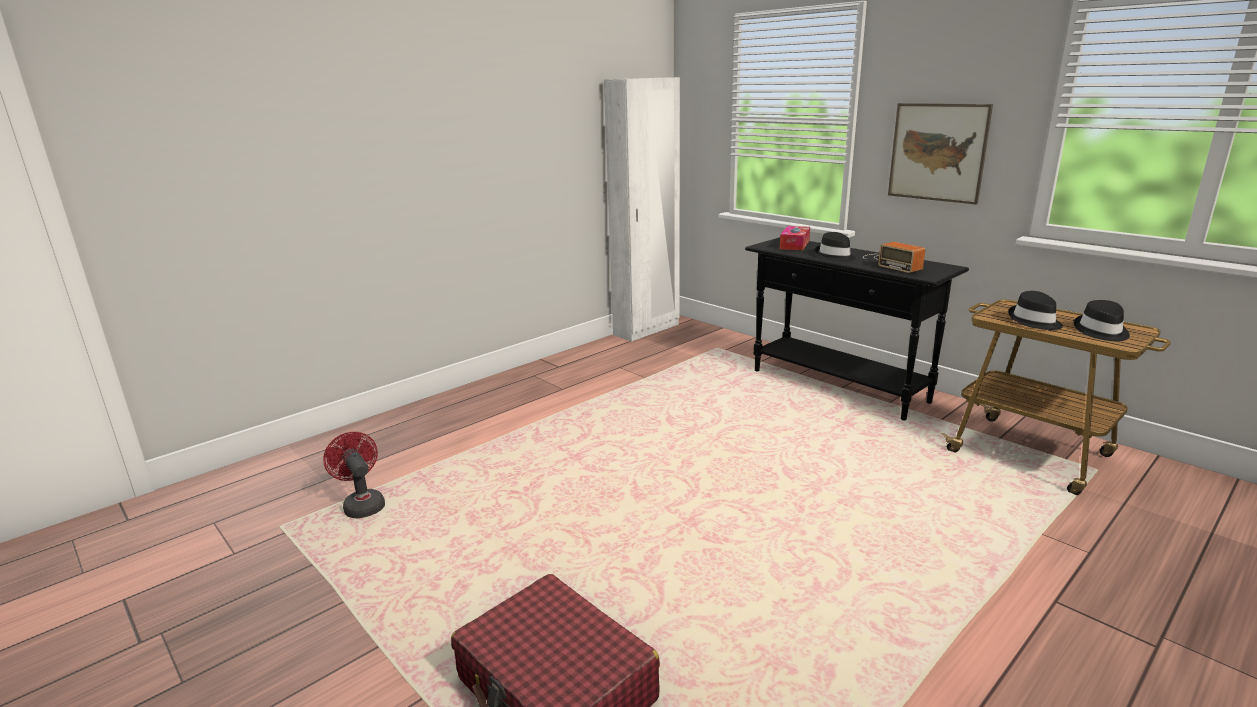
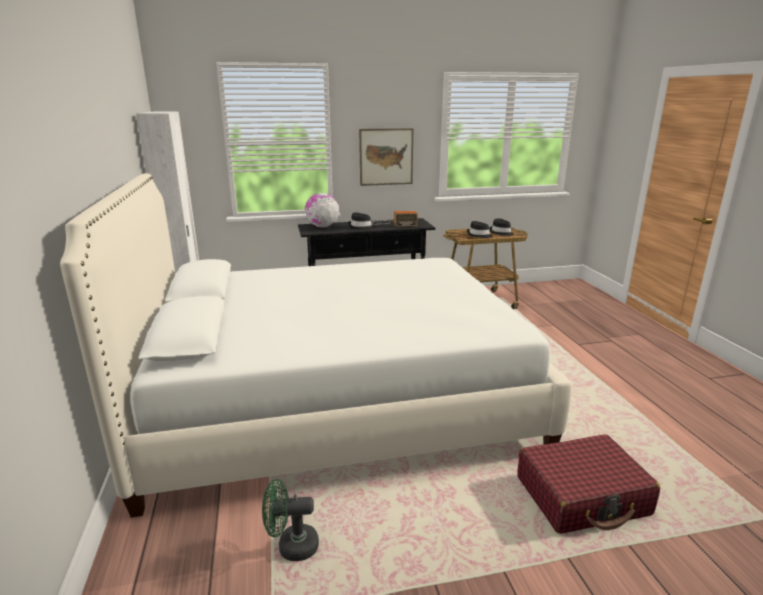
camera: 60 degrees left, 0 degrees up
red fan [323,432,385,518] -> green fan [262,479,319,561]
tissue box [780,226,810,251] -> globe [305,193,339,228]
none -> white bed [60,173,572,518]

